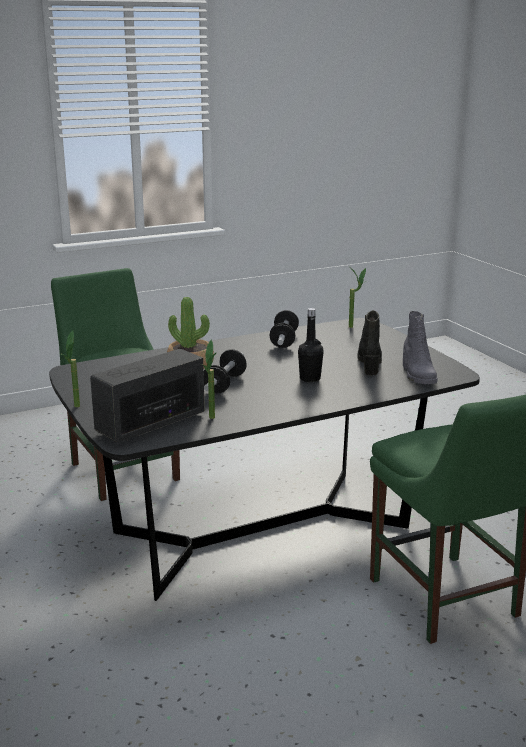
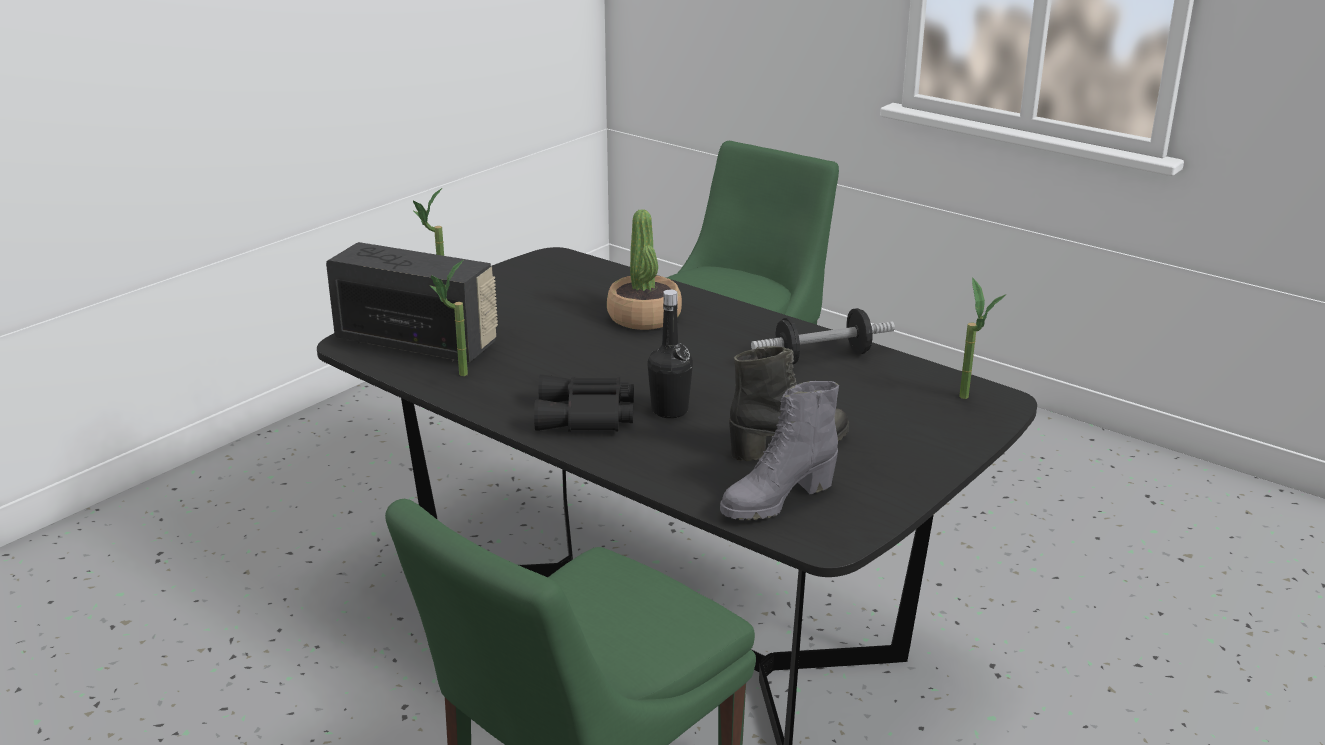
camera: 65 degrees right, 5 degrees up
dumbbell [204,349,247,393] -> none
none -> black binoculars [534,375,634,432]

